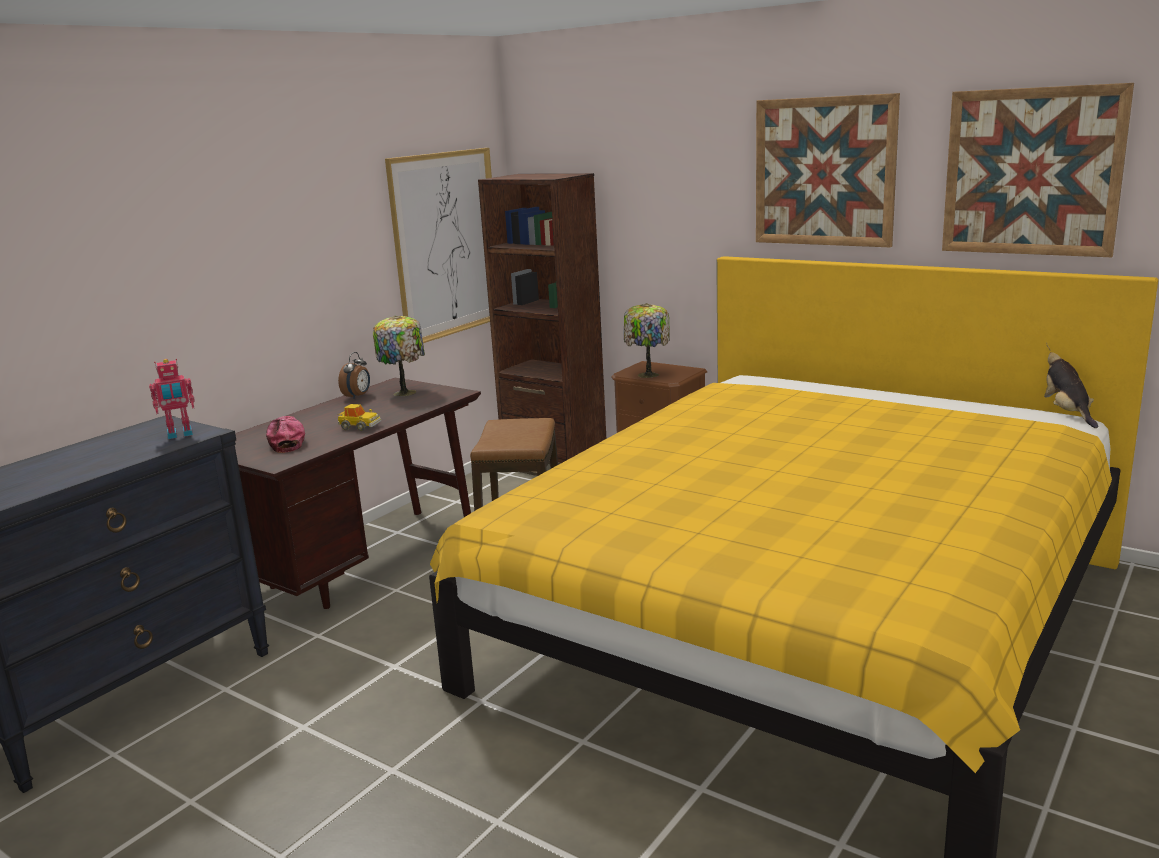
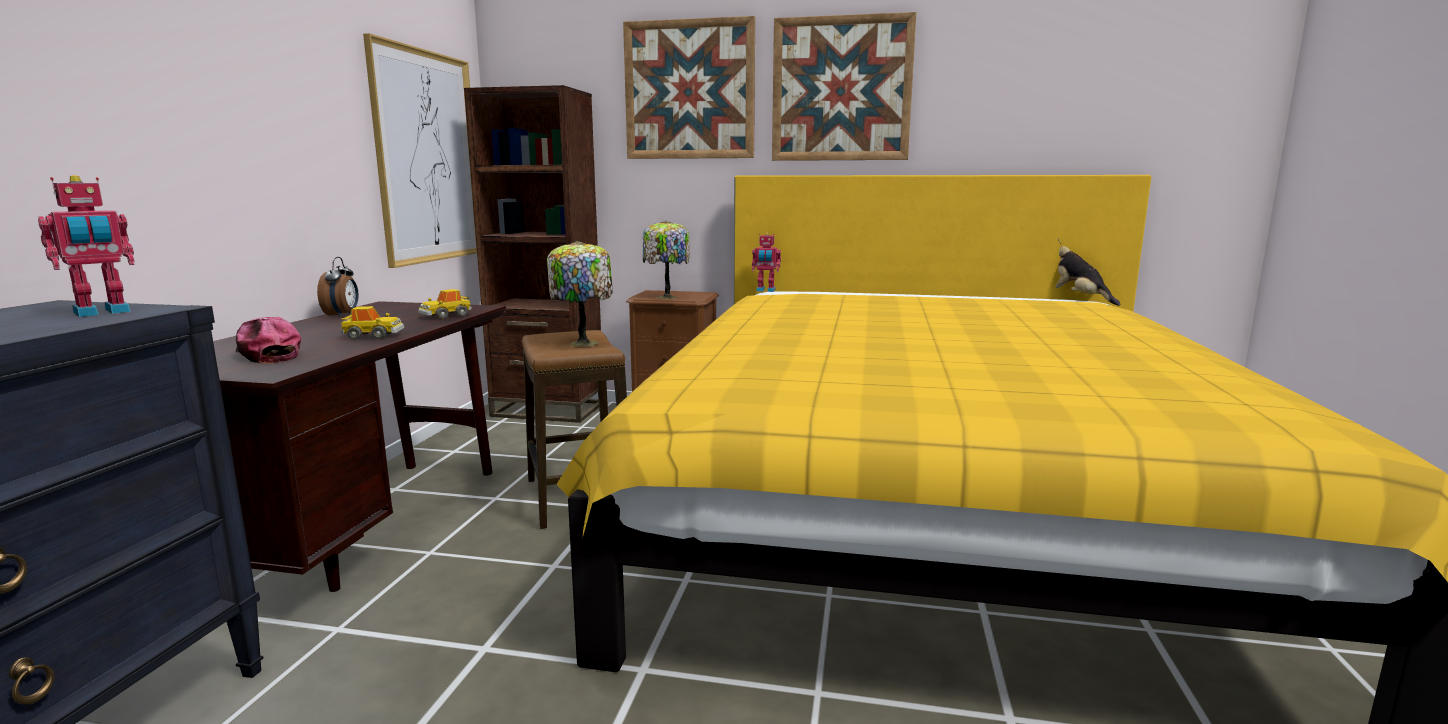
camera: 25 degrees left, 5 degrees down
table lamp [373,316,425,396] -> table lamp moved to [547,241,613,346]
picture [942,83,1134,257] -> picture moved to [623,16,755,159]
none -> toy car [418,289,472,319]
none -> toy robot [752,233,781,292]

